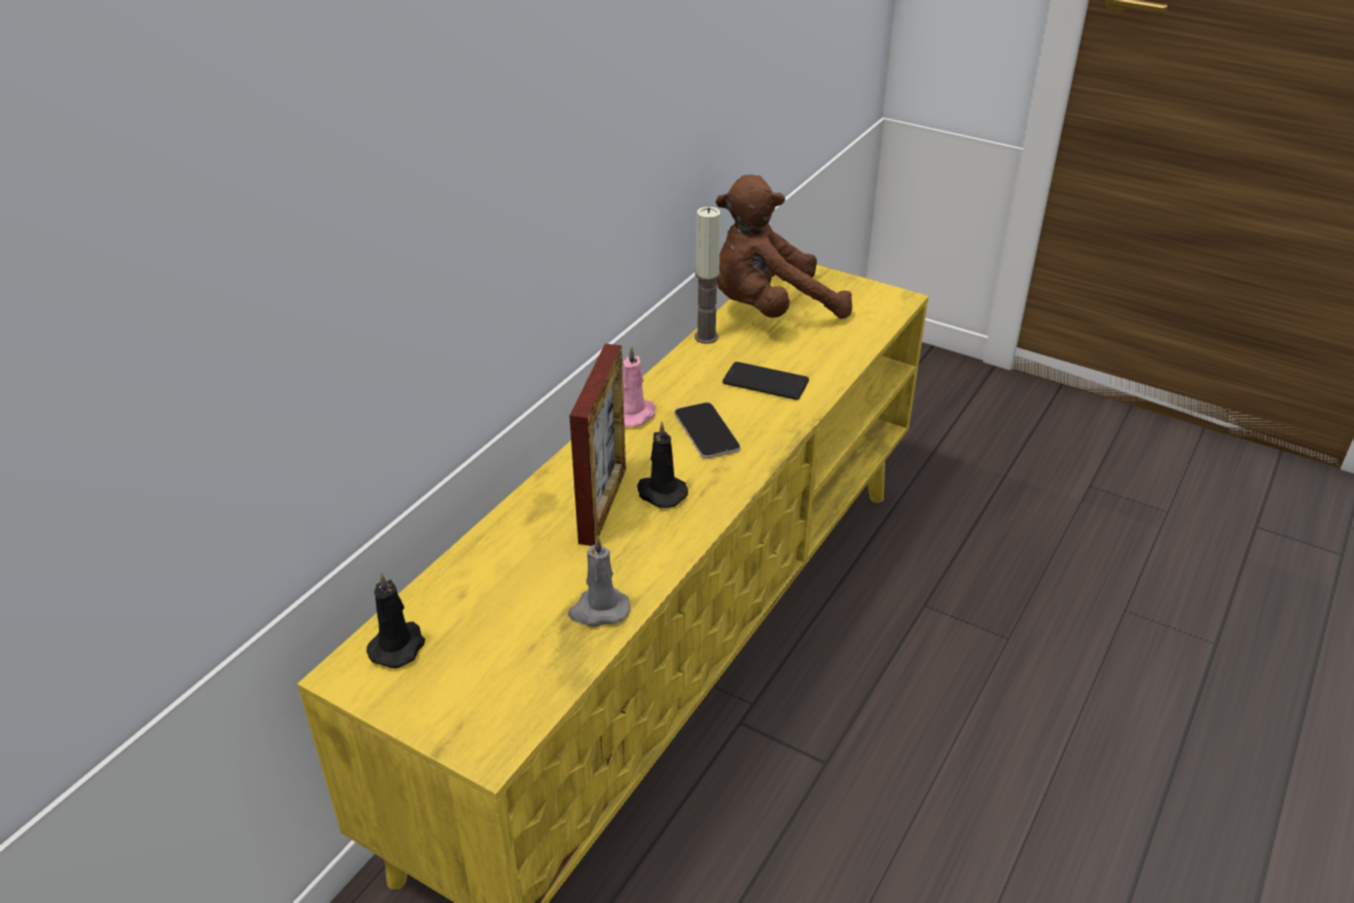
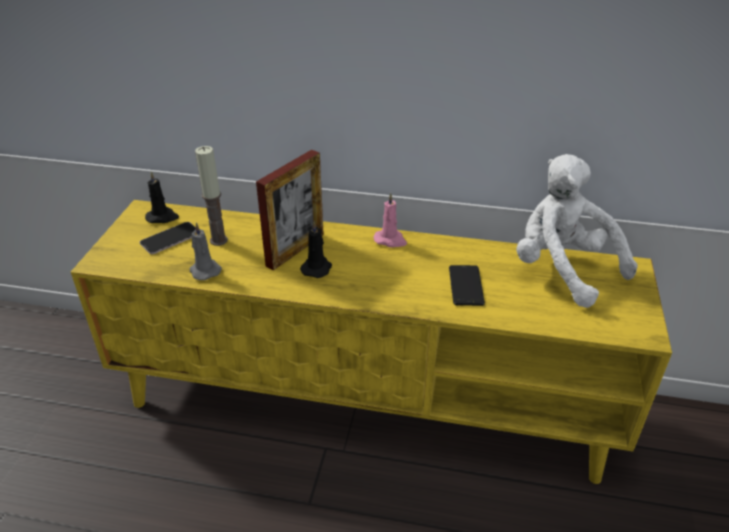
camera: 70 degrees right, 0 degrees up
picture frame [569,344,626,546] -> picture frame turned 45 degrees counterclockwise [256,150,324,270]
phone [675,402,741,459] -> phone moved to [140,222,196,254]
candle [695,207,721,344] -> candle moved to [195,146,228,246]
brown plush toy [715,175,852,319] -> white plush toy [516,154,638,308]

